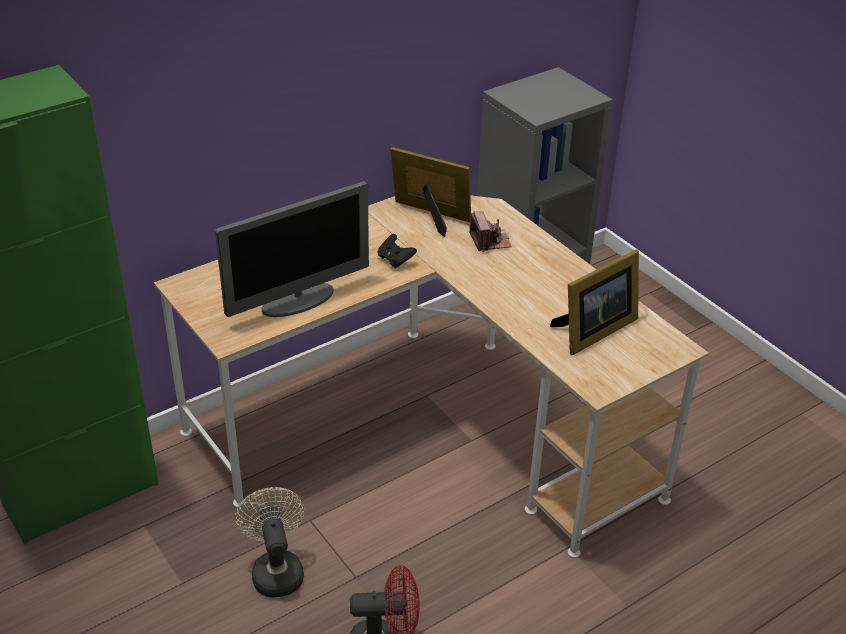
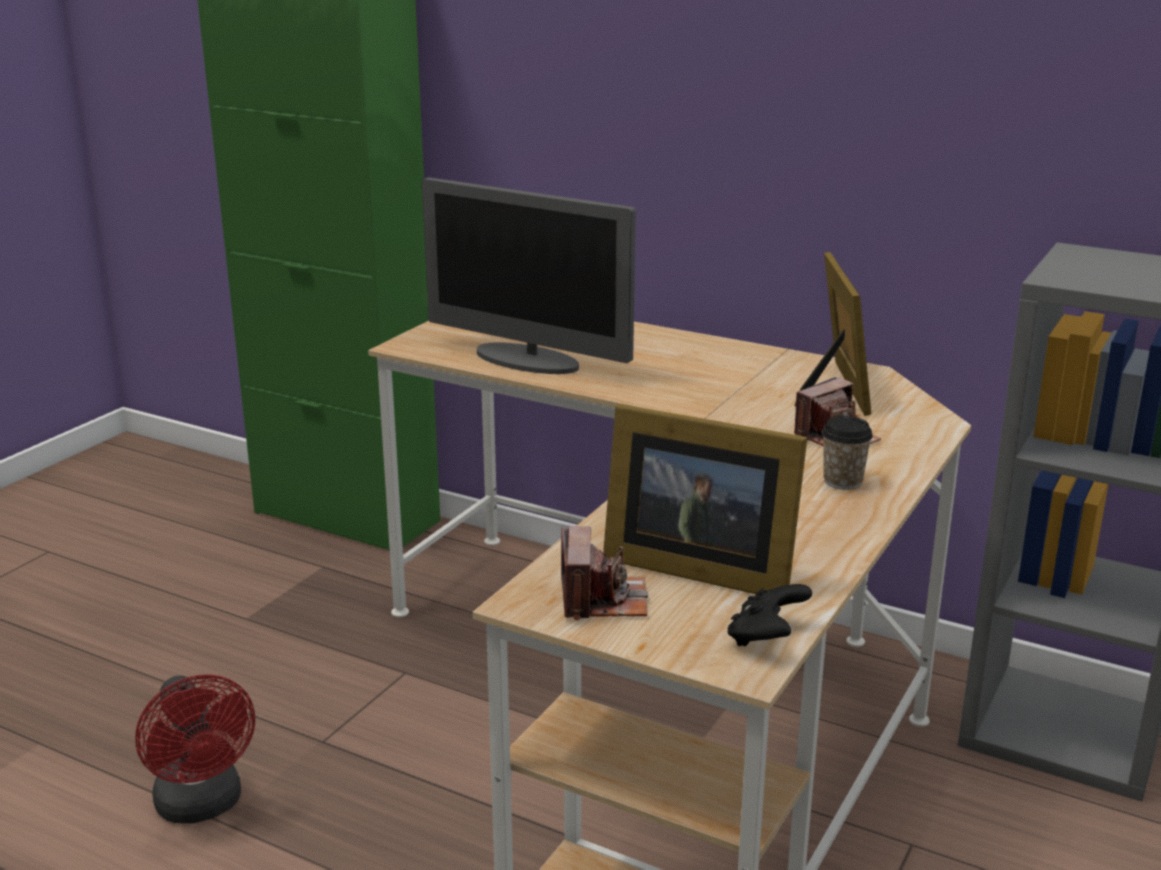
camera: 65 degrees right, 15 degrees down
beige fan [235,487,304,598] -> none
black game controller [377,234,417,269] -> black game controller moved to [728,584,812,646]
none -> camera [561,526,648,621]
none -> cup [822,416,873,490]

